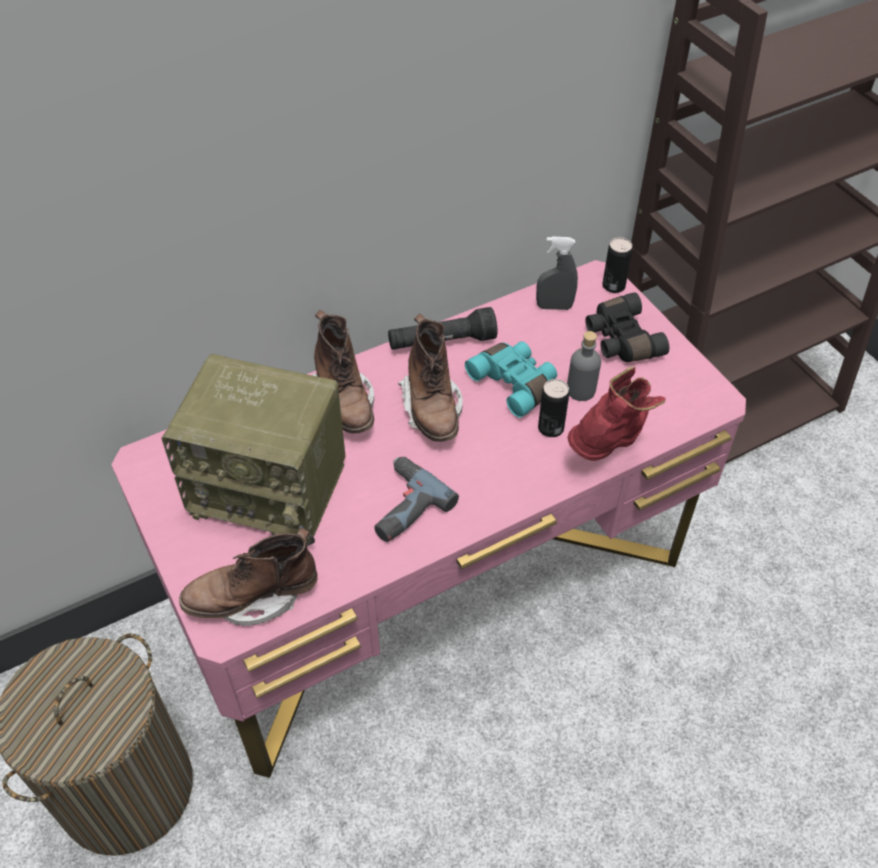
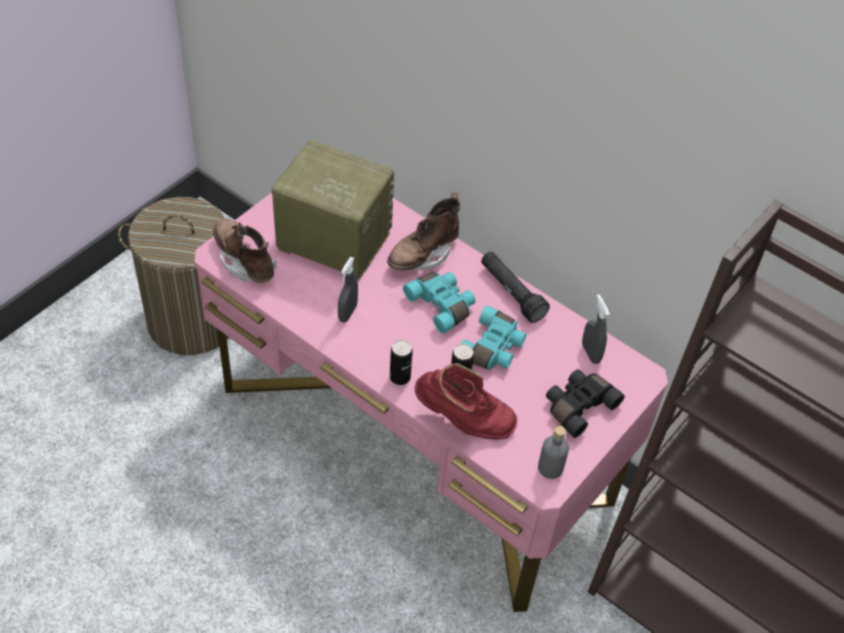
camera: 65 degrees right, 0 degrees up
radio [161,354,346,546] -> radio turned 120 degrees clockwise [272,140,394,281]
power drill [374,457,459,542] -> grey spray bottle [338,257,358,322]
brown boot [398,314,463,442] -> turquoise binoculars [403,272,476,334]
grey bottle [567,331,601,401] -> grey bottle moved to [538,426,569,479]
can [602,237,632,293] -> can moved to [390,340,413,385]

